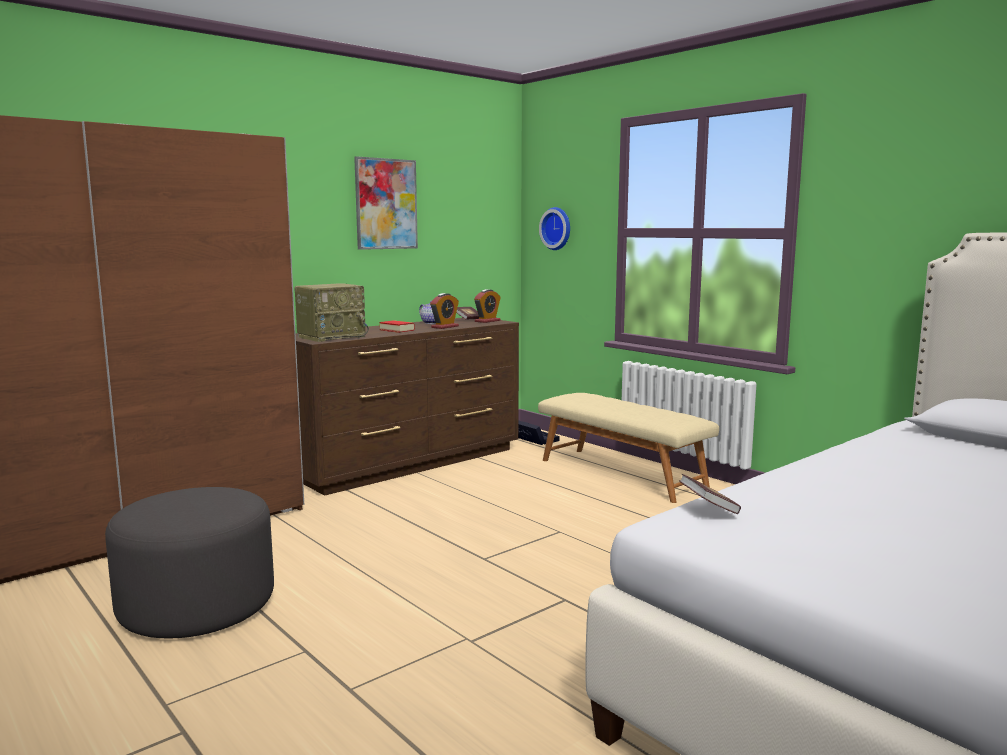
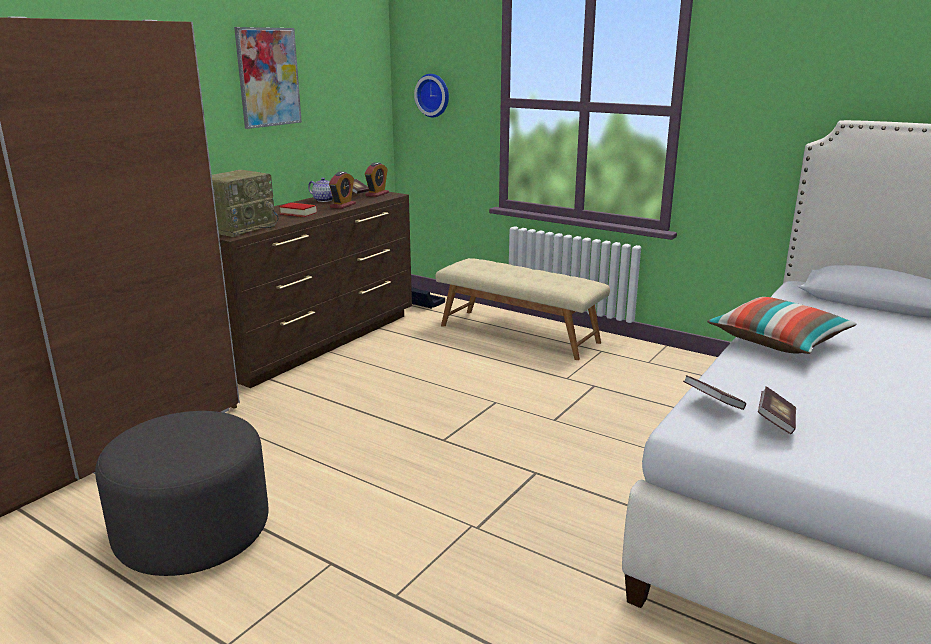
camera: 15 degrees left, 10 degrees up
none -> pillow [707,297,857,354]
none -> book [758,386,796,434]

